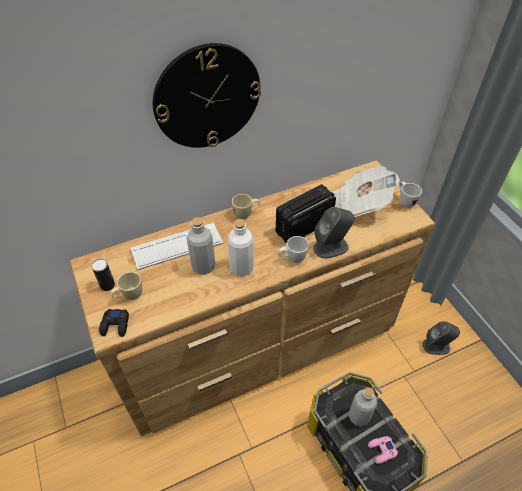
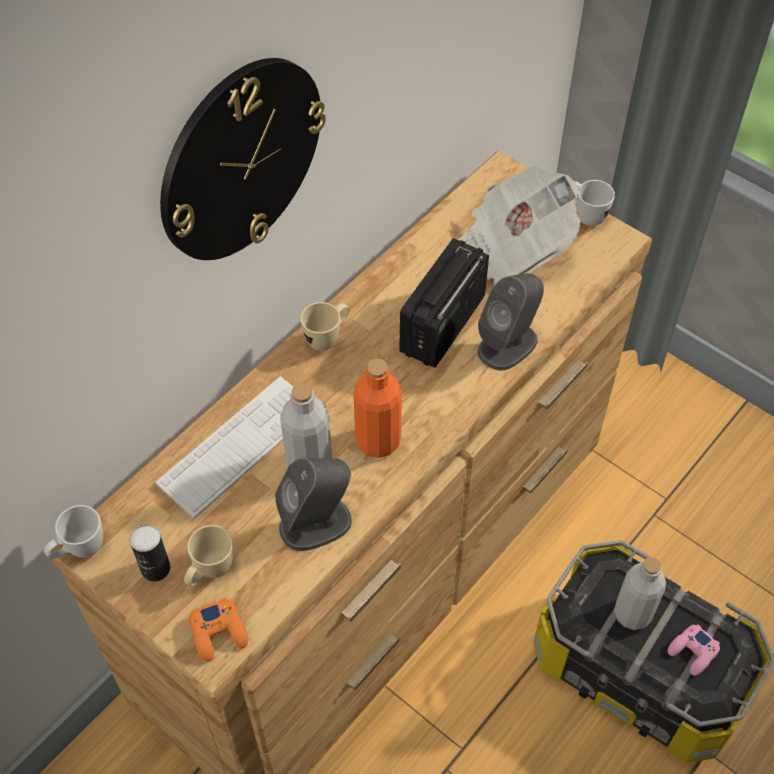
camera: 25 degrees left, 5 degrees up
black game controller [99,309,129,337] -> orange game controller [189,598,248,662]
white bottle [228,219,254,276] -> orange bottle [353,359,402,458]
white mug [278,236,309,263] -> white mug moved to [44,505,103,559]
grey speaker [423,321,460,355] -> grey speaker moved to [275,458,352,551]

